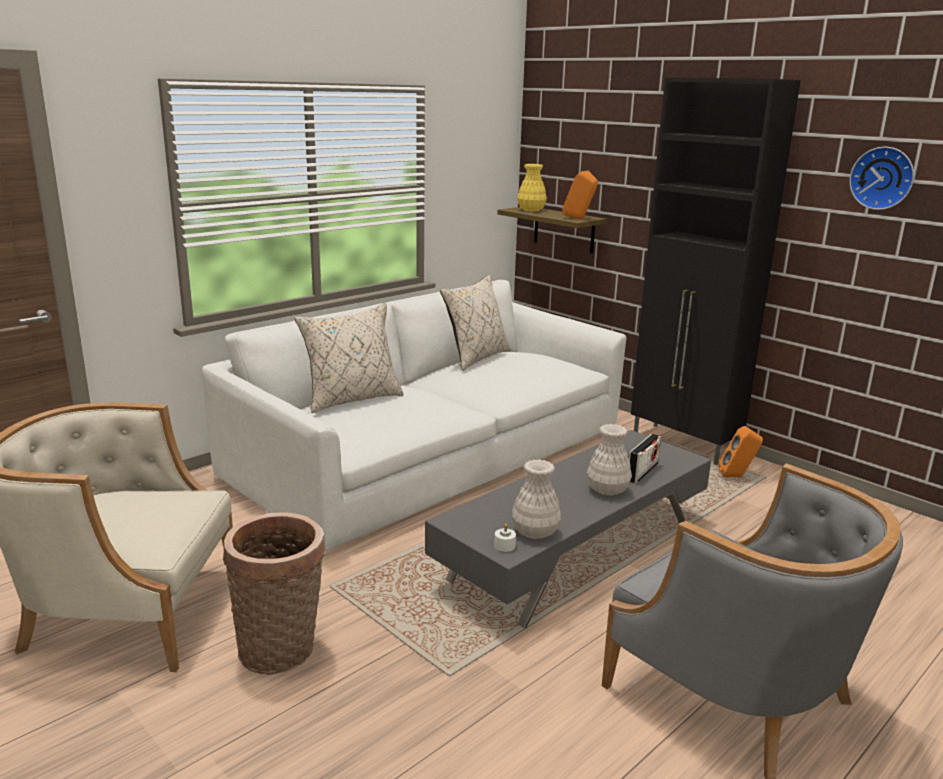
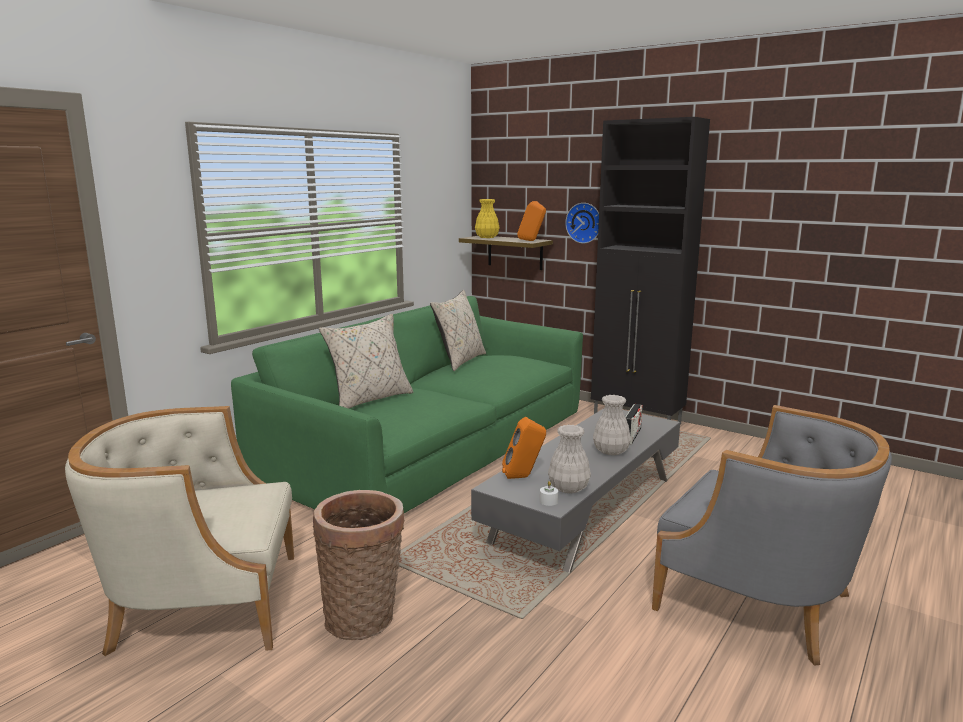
camera: 10 degrees left, 5 degrees down
white sofa [202,280,626,551] -> green sofa [231,296,583,513]
orange speaker [719,426,763,477] -> orange speaker moved to [502,417,546,479]
wall clock [849,147,914,210] -> wall clock moved to [565,203,599,243]

